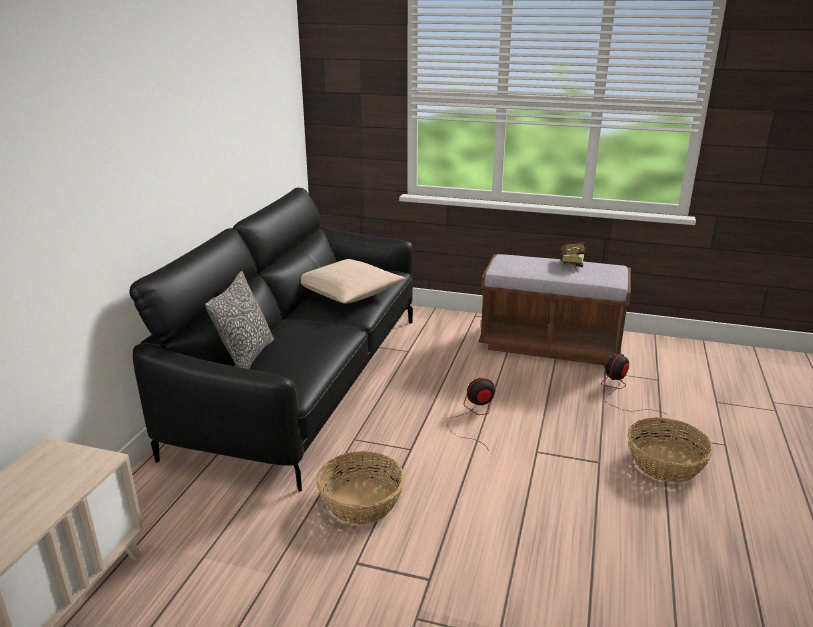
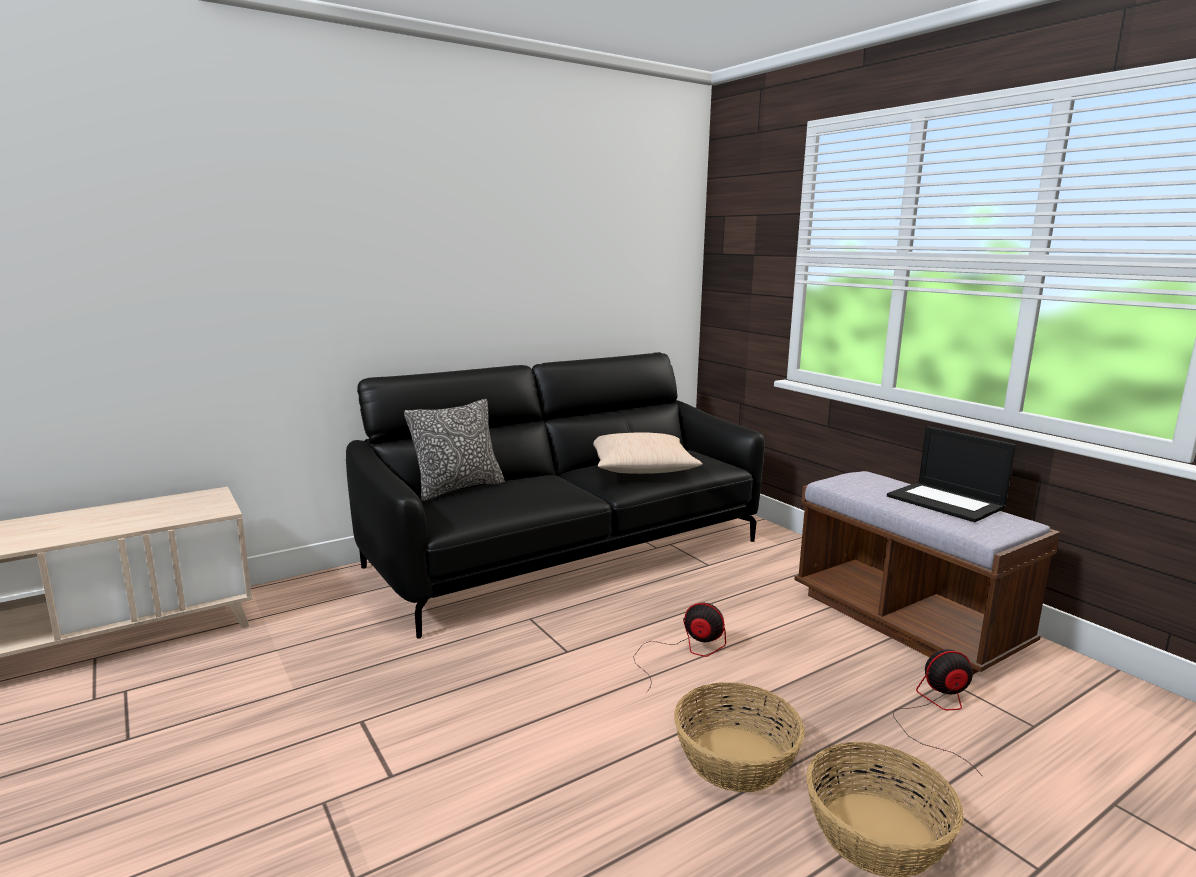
camera: 40 degrees right, 10 degrees down
basket [316,451,405,525] -> basket moved to [674,682,805,792]
book [561,242,585,273] -> laptop [887,426,1016,522]

